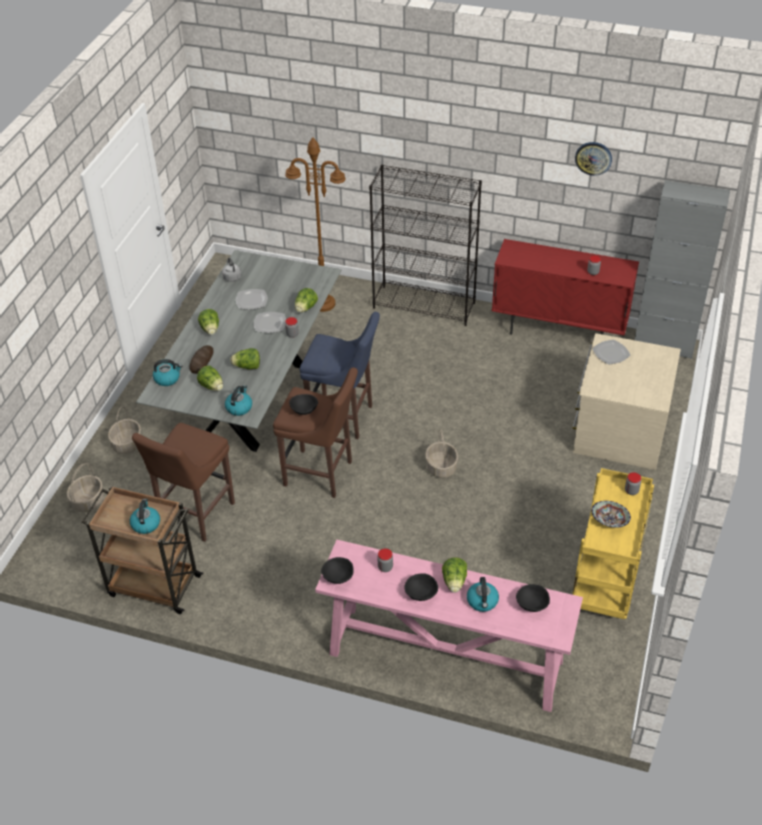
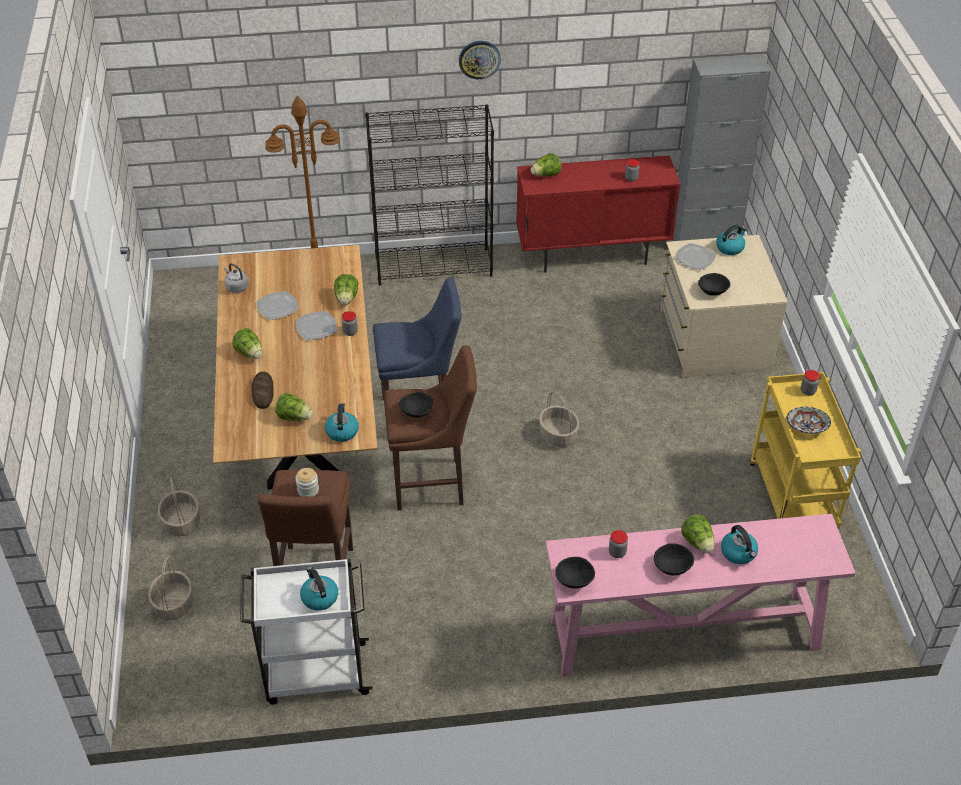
camera: 25 degrees left, 0 degrees up
brown cart [82,486,203,614] -> white cart [240,558,373,705]
grey dining table [136,250,342,452] -> brown dining table [213,245,377,490]
kettle [153,359,182,386] -> kettle moved to [716,225,747,255]
lettuce [230,348,260,369] -> lettuce moved to [531,154,562,176]
black bowl [516,584,550,612] -> black bowl moved to [698,273,730,296]
wall clock [575,142,612,176] -> wall clock moved to [459,41,501,79]
none -> jar [296,468,319,497]

